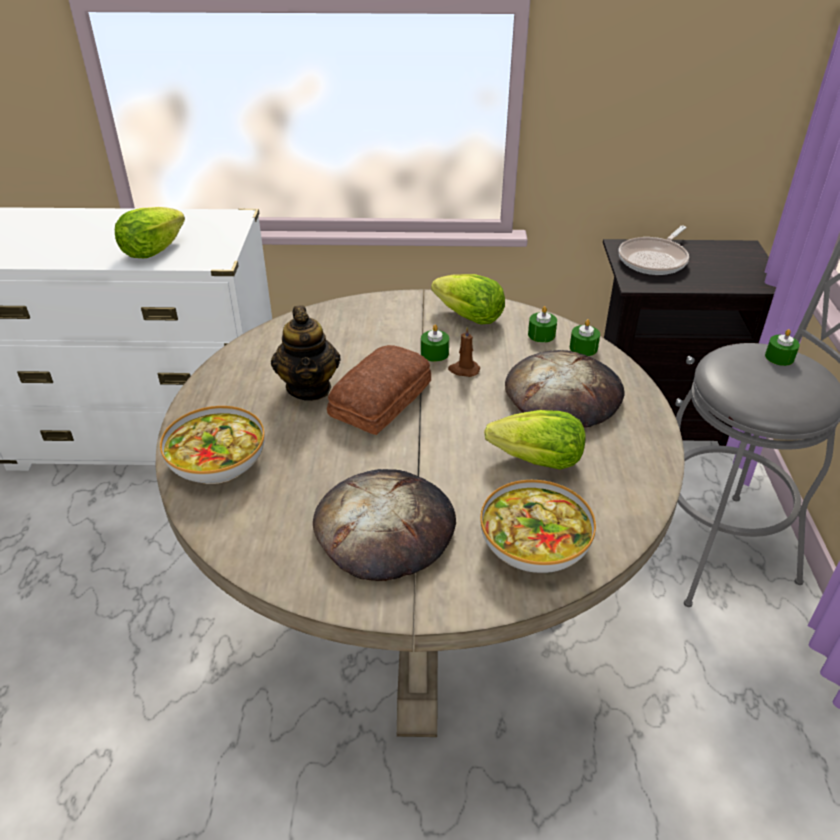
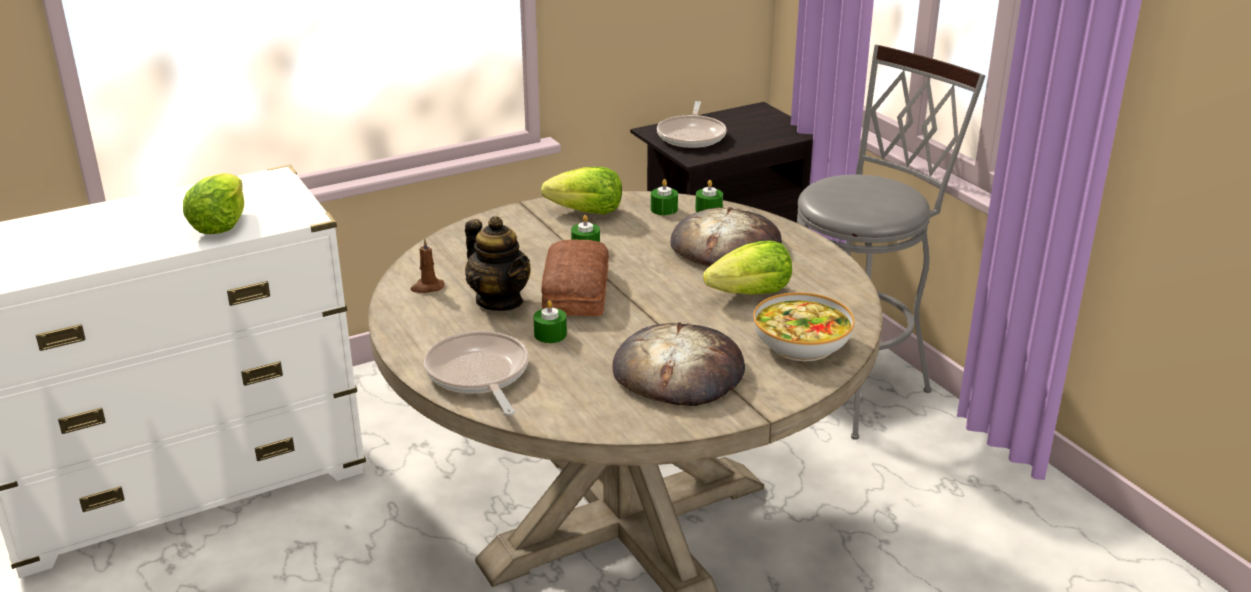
camera: 30 degrees left, 10 degrees down
bowl [160,406,265,484] -> frying pan [424,331,528,415]
brown candle [448,326,480,377] -> brown candle moved to [410,238,444,293]
green candle [765,329,800,366] -> green candle moved to [534,300,567,343]

